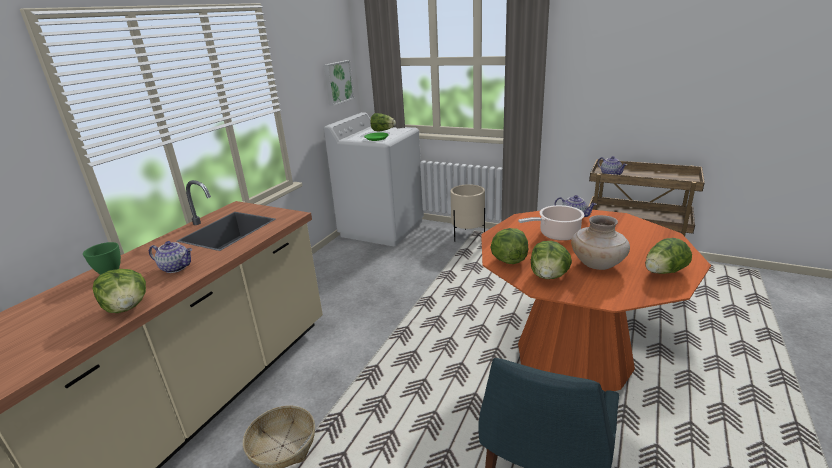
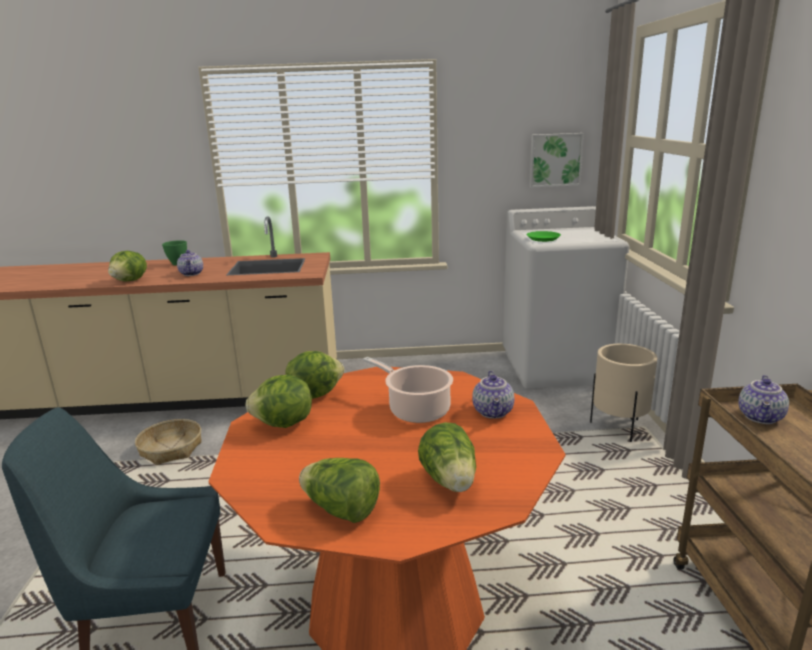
camera: 60 degrees right, 5 degrees down
lettuce [370,113,396,131] -> lettuce moved to [418,422,476,492]
beige vase [571,215,630,270] -> none

